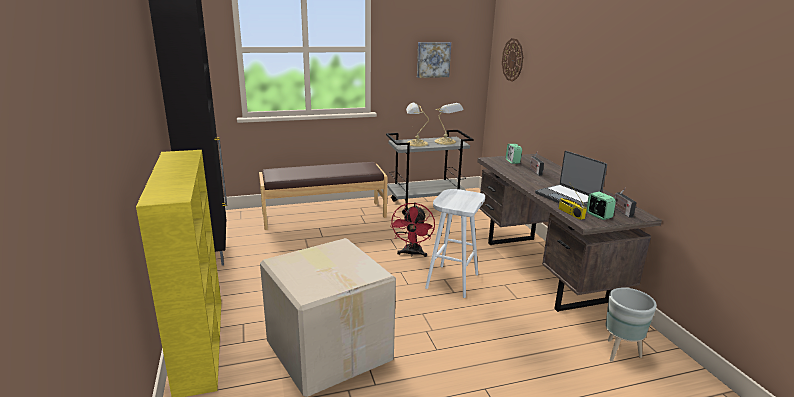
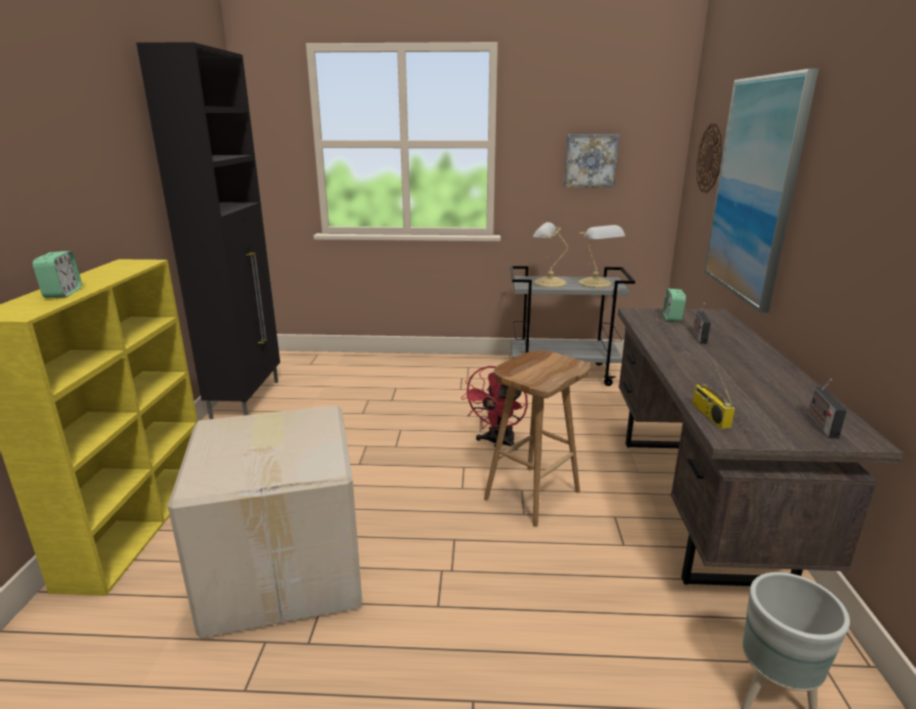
camera: 20 degrees right, 0 degrees up
brown bench [259,162,387,230] -> none
white stool [425,189,485,298] -> brown stool [484,350,590,527]
laptop [535,151,607,206] -> none
alarm clock [586,192,616,220] -> alarm clock moved to [33,251,82,298]
none -> picture [704,68,819,313]

